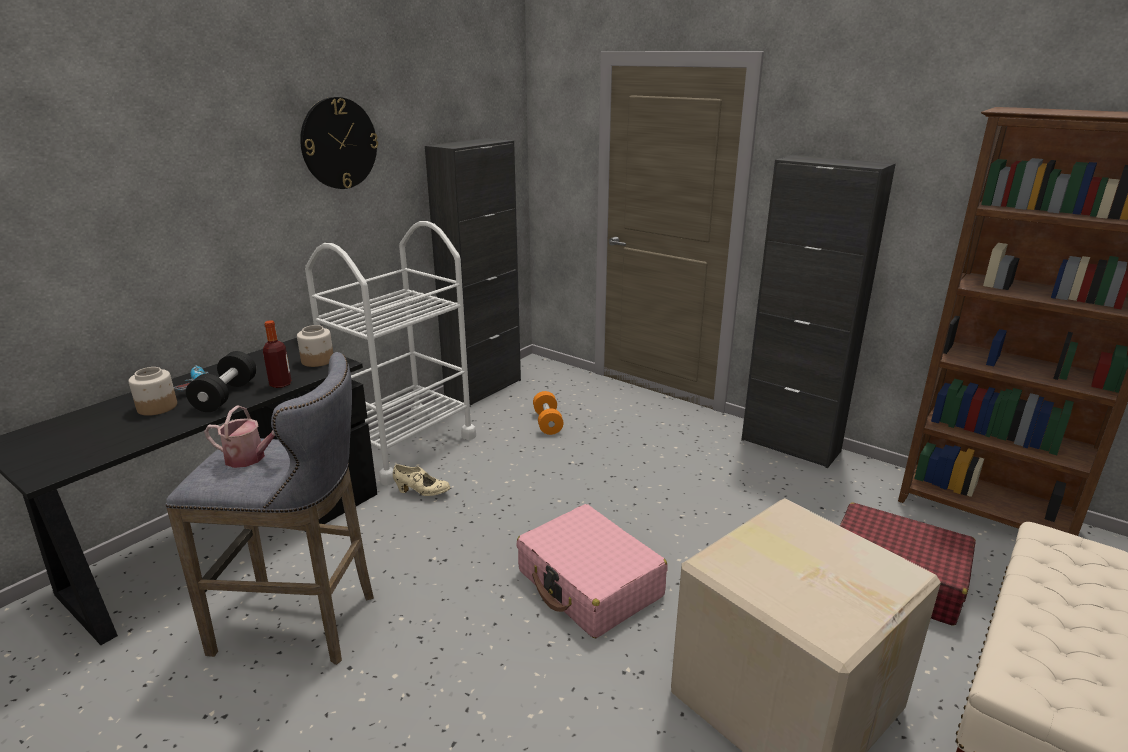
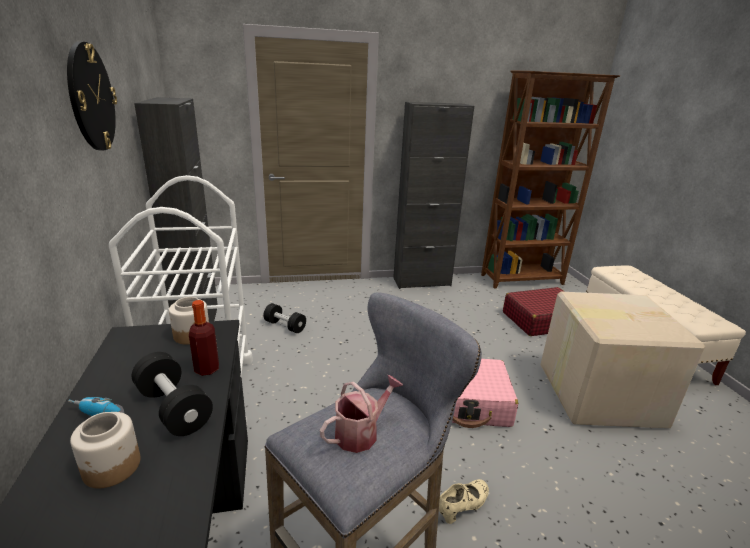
camera: 50 degrees left, 0 degrees up
beige shoe [393,464,451,496] -> beige shoe moved to [439,479,489,524]
orange dumbbell [533,391,563,435] -> black dumbbell [263,303,306,333]

